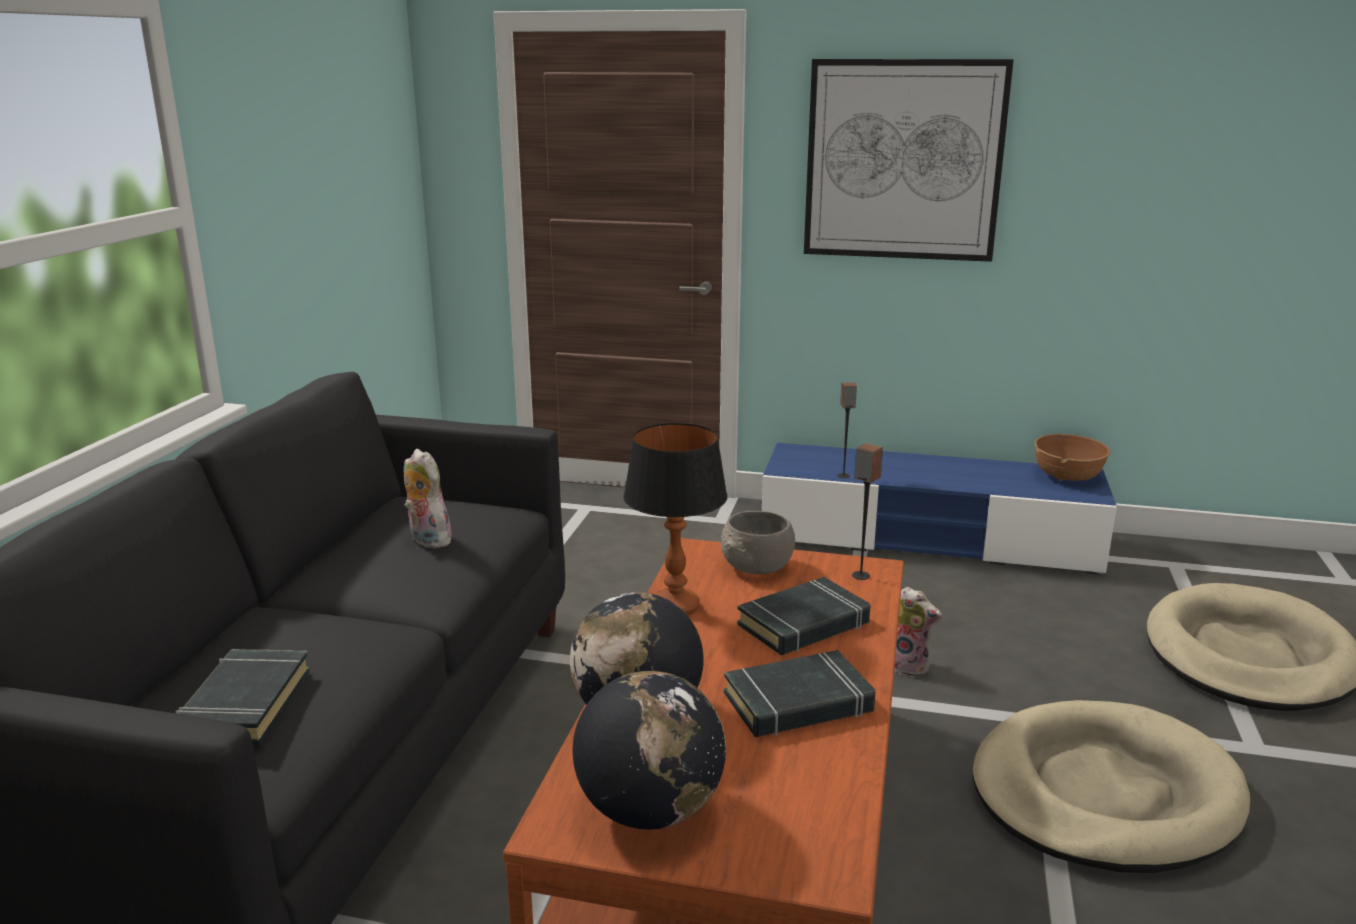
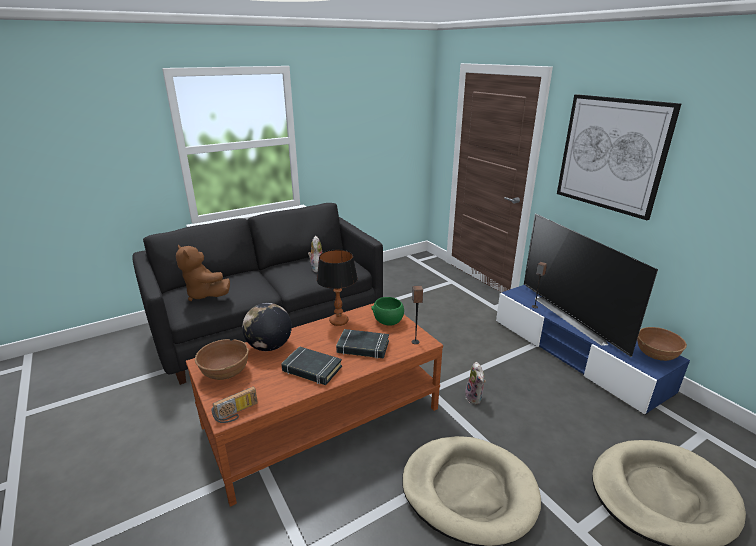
camera: 45 degrees right, 5 degrees up
black book [176,649,310,746] -> brown plush toy [176,245,230,301]
globe [572,671,726,830] -> brown bowl [195,339,249,380]
grey bowl [721,511,795,574] -> green bowl [371,297,404,326]
none -> radio [212,387,258,423]
none -> television [524,214,658,357]

